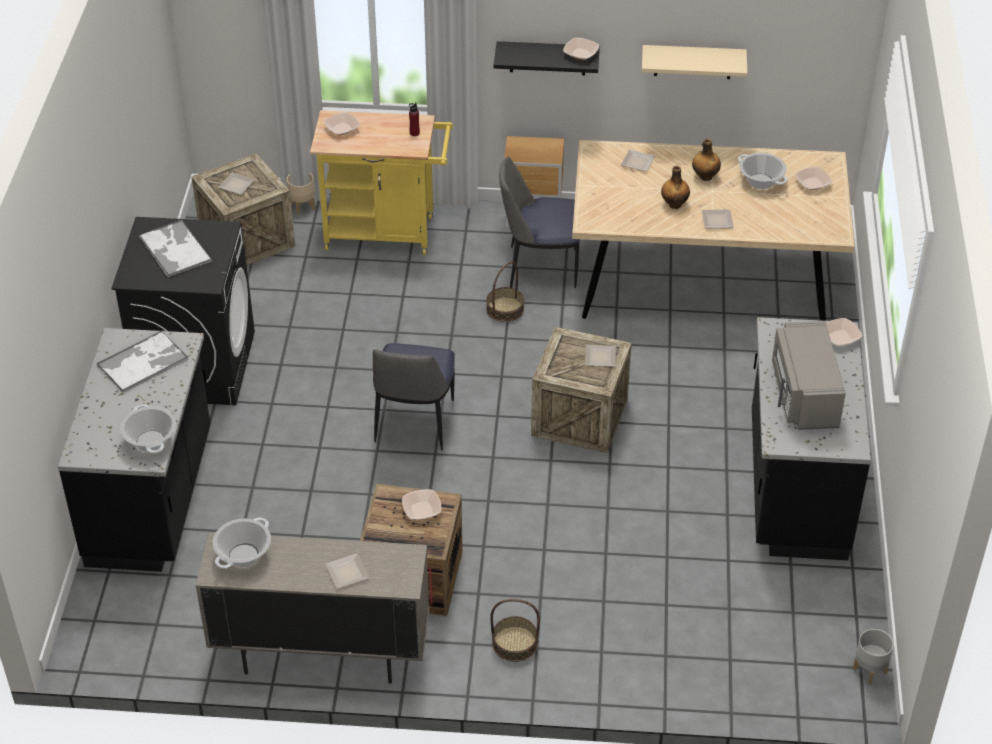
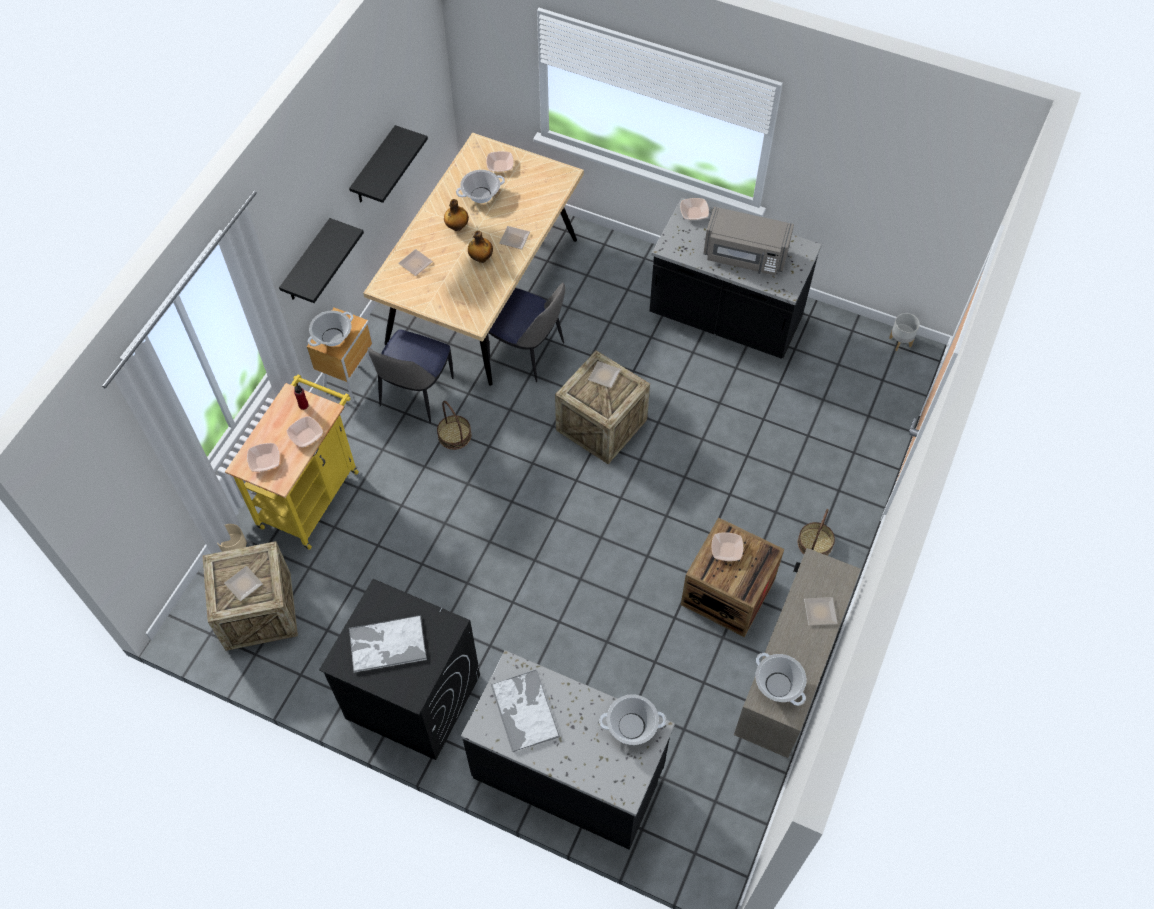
camera: 70 degrees left, 15 degrees up
chair [373,343,455,450] -> chair moved to [486,282,565,382]
bowl [563,38,599,60] -> bowl moved to [287,416,323,447]
beige shelf [642,45,747,79] -> black shelf [349,125,428,203]
none -> cooking pot [308,310,353,346]

